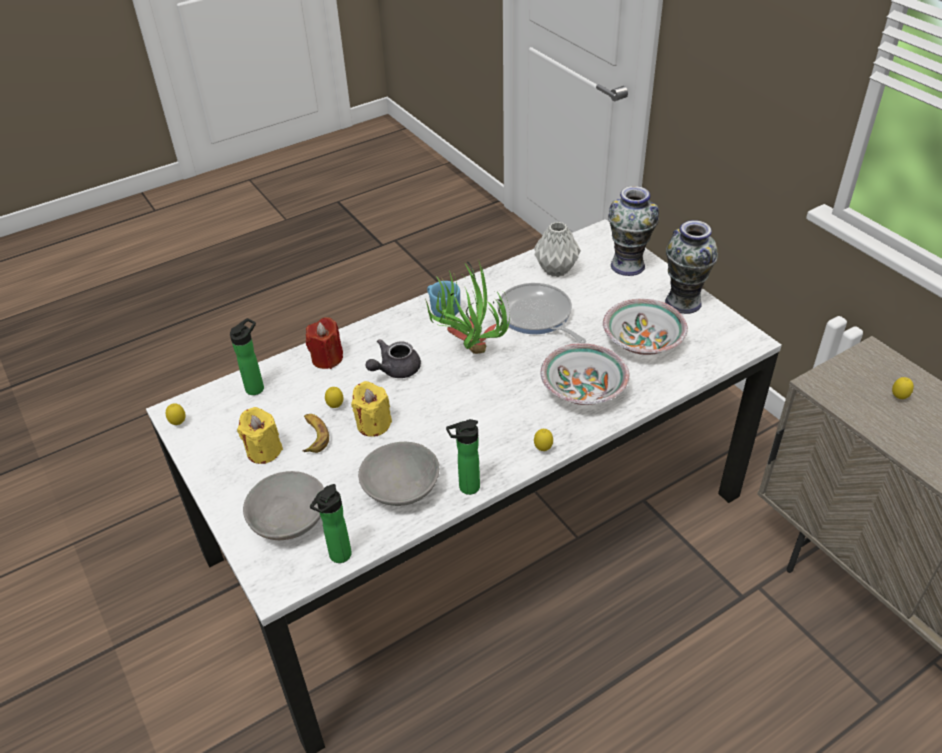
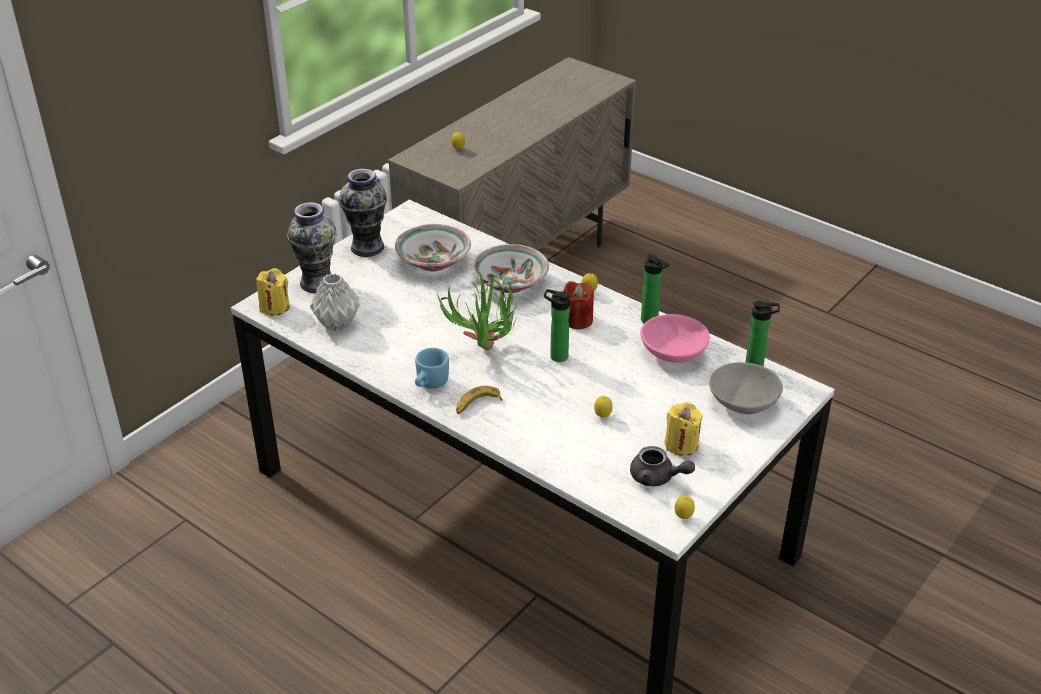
camera: 110 degrees left, 5 degrees down
bottle [230,318,264,395] -> bottle moved to [544,289,571,362]
banana [302,414,329,453] -> banana moved to [456,386,502,414]
red candle [306,317,343,369] -> red candle moved to [564,281,594,329]
yellow candle [351,381,392,437] -> yellow candle moved to [256,268,290,315]
grey bowl [358,442,439,506] -> pink bowl [640,314,710,363]
grey teapot [366,339,421,378] -> grey teapot moved to [630,446,695,486]
frying pan [497,283,586,343] -> none

